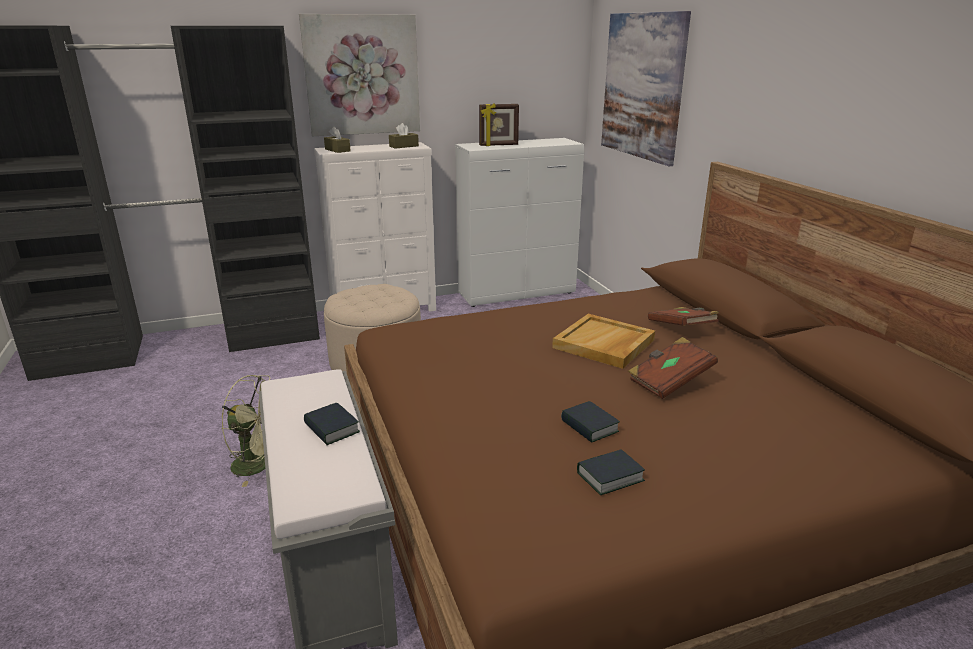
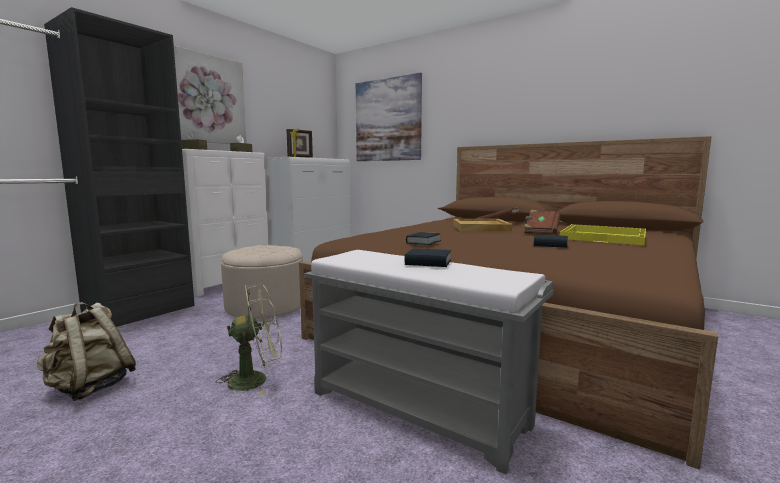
camera: 35 degrees left, 15 degrees down
book [577,449,645,495] -> book moved to [406,232,441,245]
none -> beige backpack [37,302,136,401]
none -> yellow tray [560,224,646,245]

